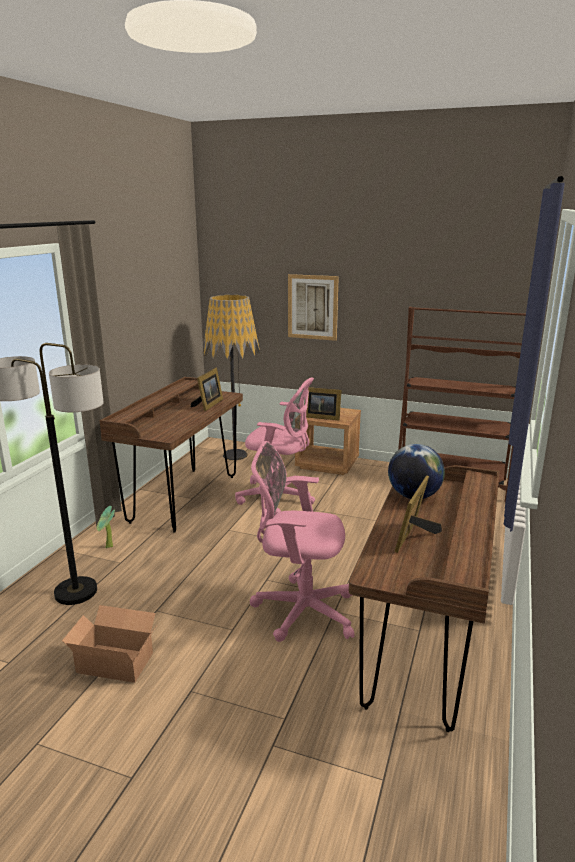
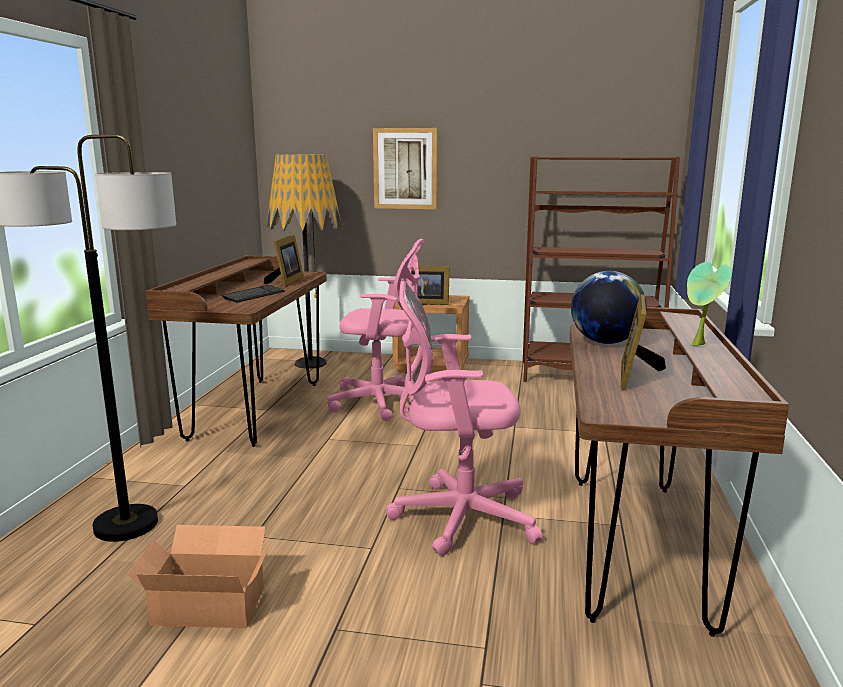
camera: 10 degrees left, 5 degrees down
potted plant [97,506,115,548] -> potted plant moved to [687,262,732,346]
none -> keyboard [221,285,285,303]

